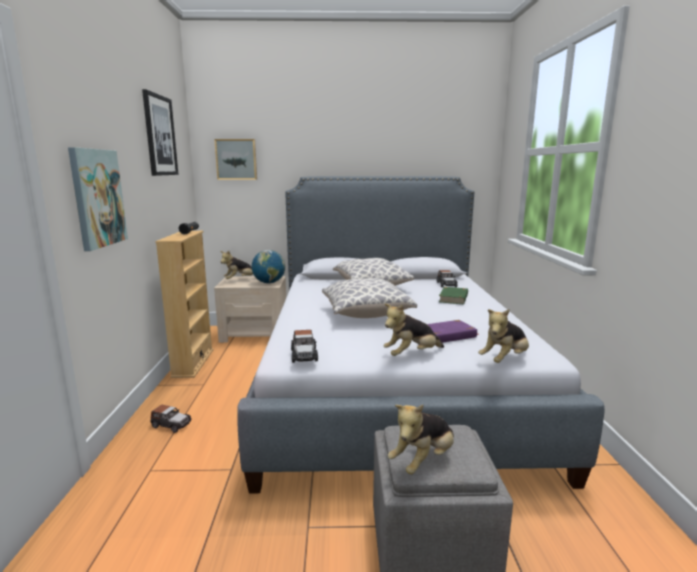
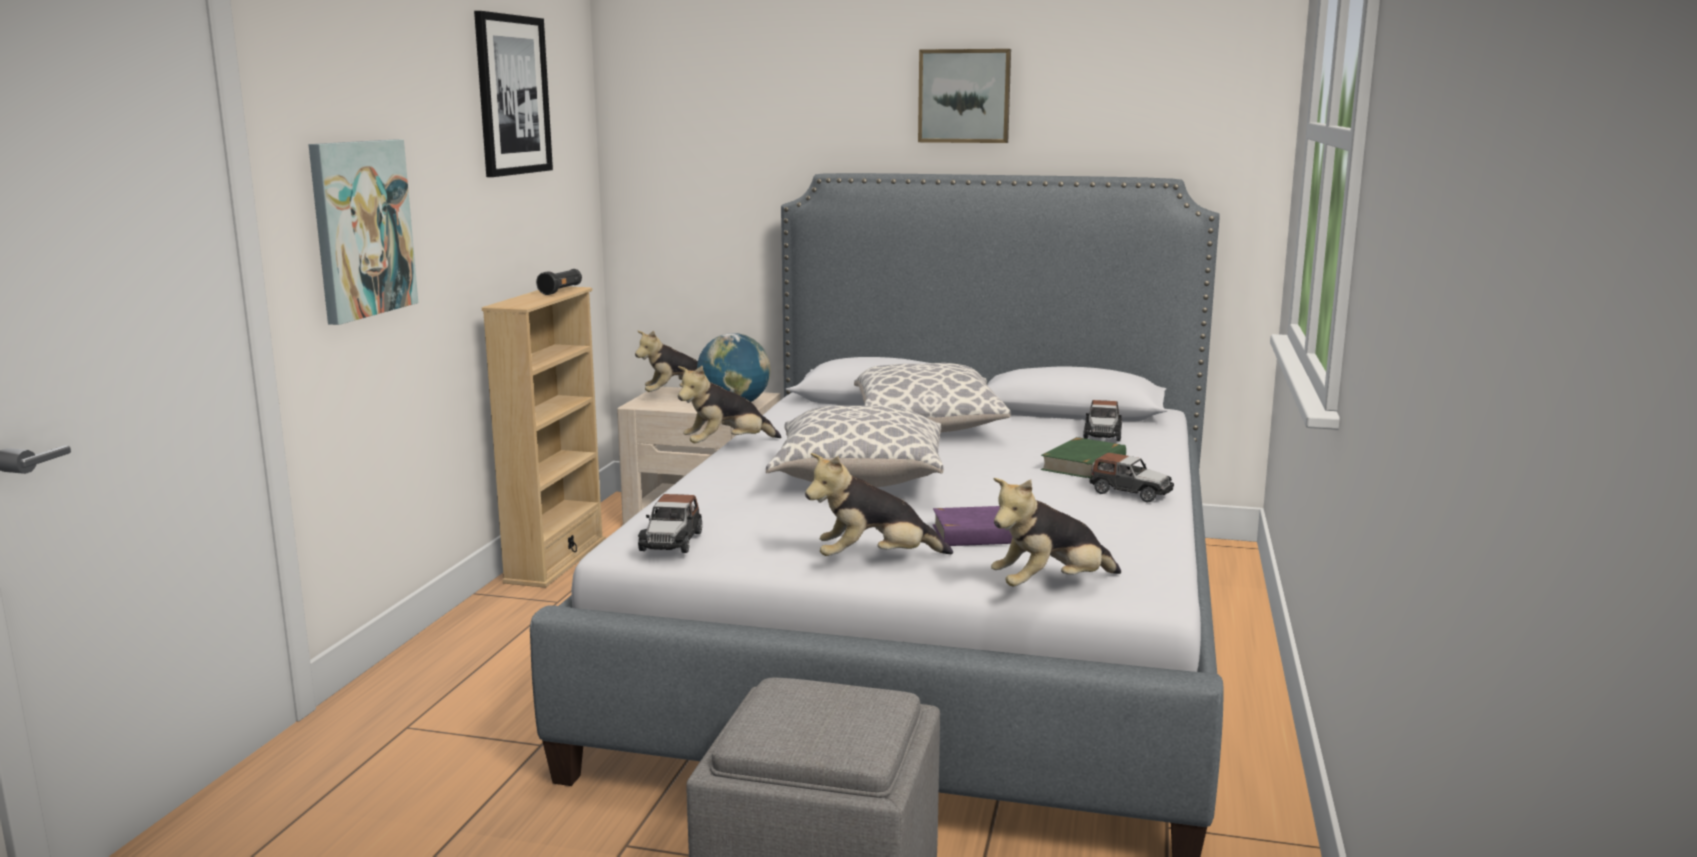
camera: 15 degrees right, 0 degrees up
toy car [151,405,192,433] -> toy car moved to [1090,452,1174,502]
picture [214,139,257,180] -> picture moved to [918,49,1011,143]
plush toy [388,405,454,475] -> plush toy moved to [678,366,781,443]

